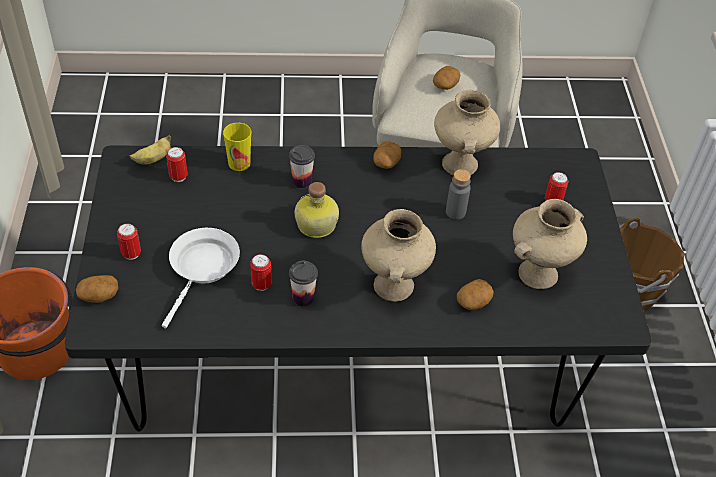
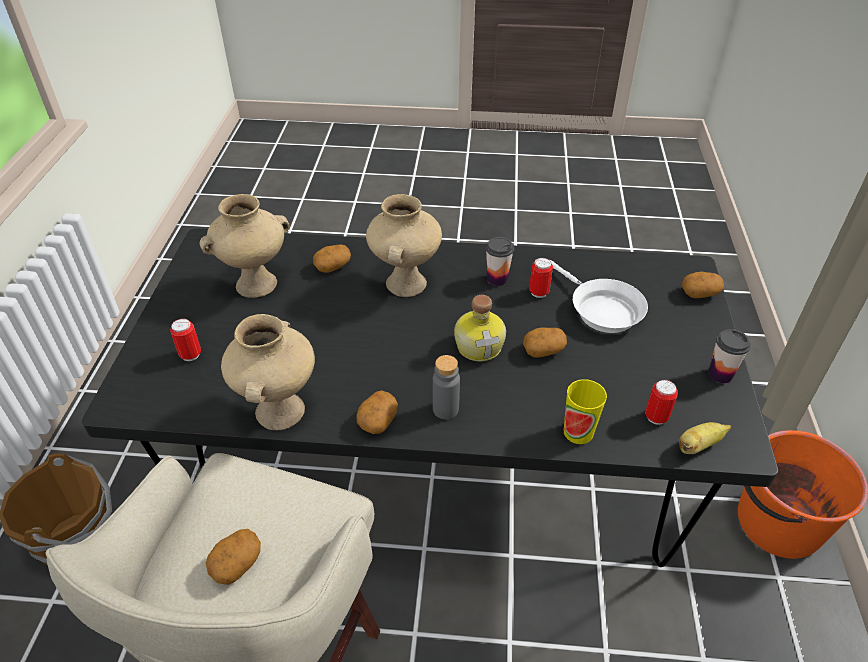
camera: 170 degrees left, 5 degrees down
can [117,223,141,260] -> none
white frying pan [162,228,240,329] -> white frying pan turned 60 degrees counterclockwise [550,260,648,333]
cup [289,145,315,188] -> cup moved to [708,329,751,383]
grey bottle [446,169,471,220] -> grey bottle moved to [433,355,460,419]
none -> potato [523,327,567,358]

